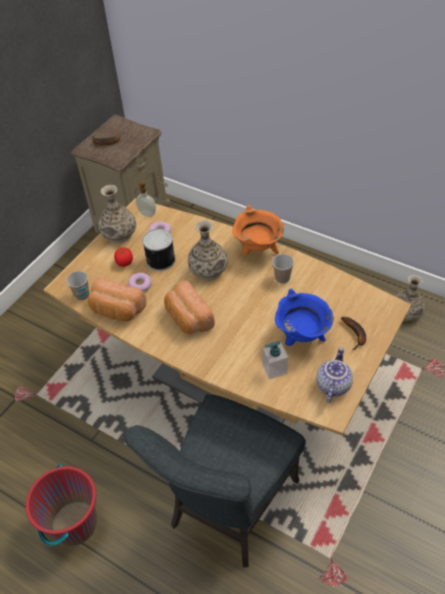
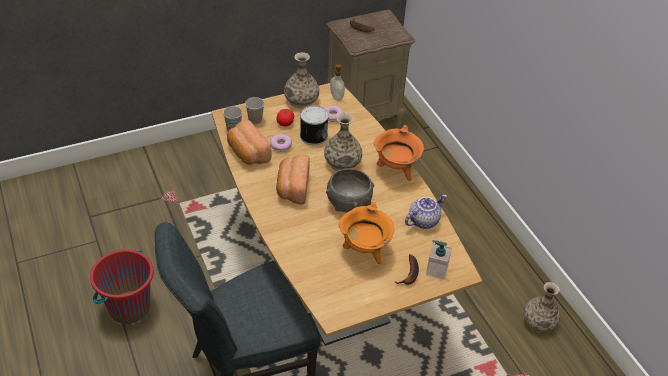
camera: 30 degrees right, 5 degrees down
soap dispenser [262,341,288,380] -> soap dispenser moved to [426,240,452,280]
cup [272,254,294,284] -> cup moved to [245,97,264,124]
blue cooking pot [275,289,334,346] -> orange cooking pot [338,202,394,264]
teapot [316,347,353,403] -> teapot moved to [405,194,447,229]
none -> grey bowl [326,168,374,213]

